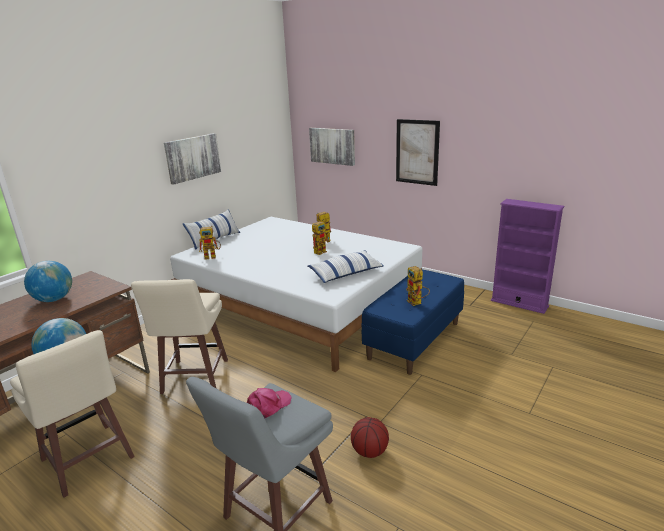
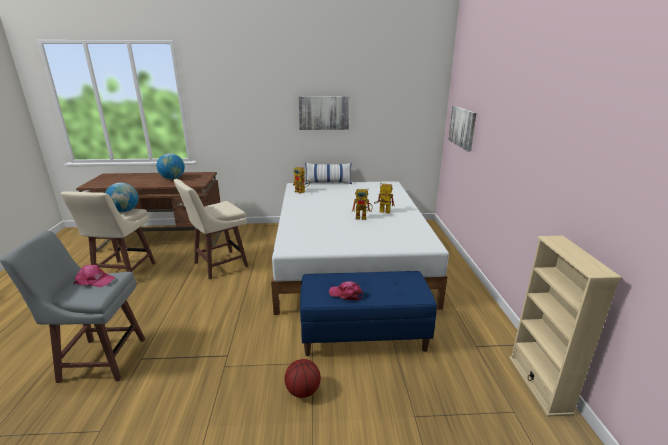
camera: 50 degrees right, 0 degrees up
pillow [308,250,384,283] -> none
basketball [351,417,389,458] -> basketball moved to [285,359,321,398]
picture [396,119,440,186] -> none
toy robot [406,266,430,306] -> pink cap [329,281,363,300]
purple bookcase [491,199,564,314] -> beige bookcase [509,236,622,417]

